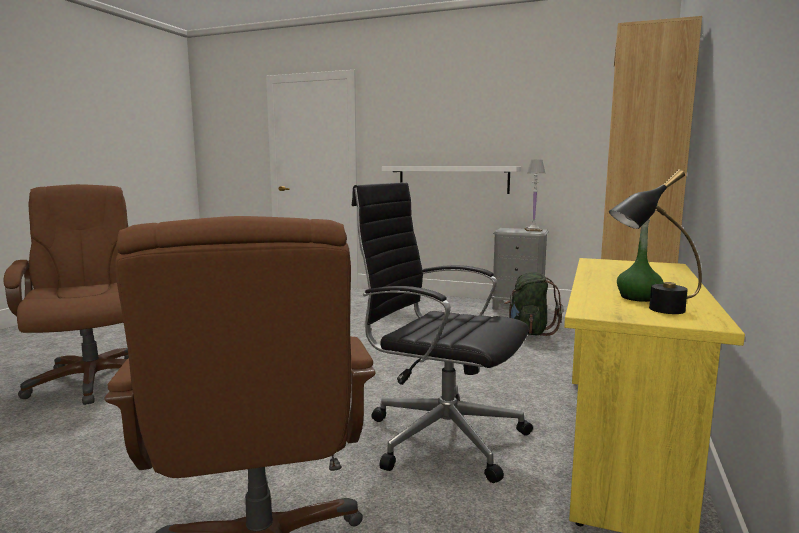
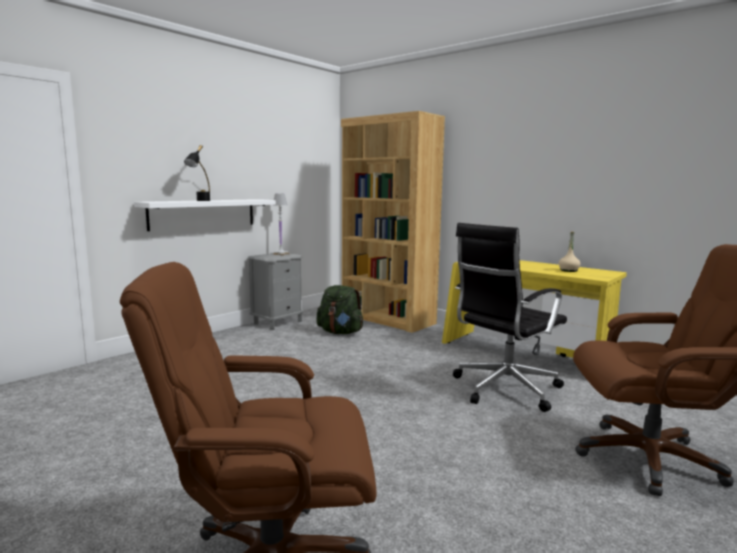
camera: 70 degrees left, 0 degrees up
black table lamp [609,169,702,314] -> black table lamp moved to [184,145,210,201]
green bottle [617,219,664,302] -> beige bottle [559,231,581,272]

